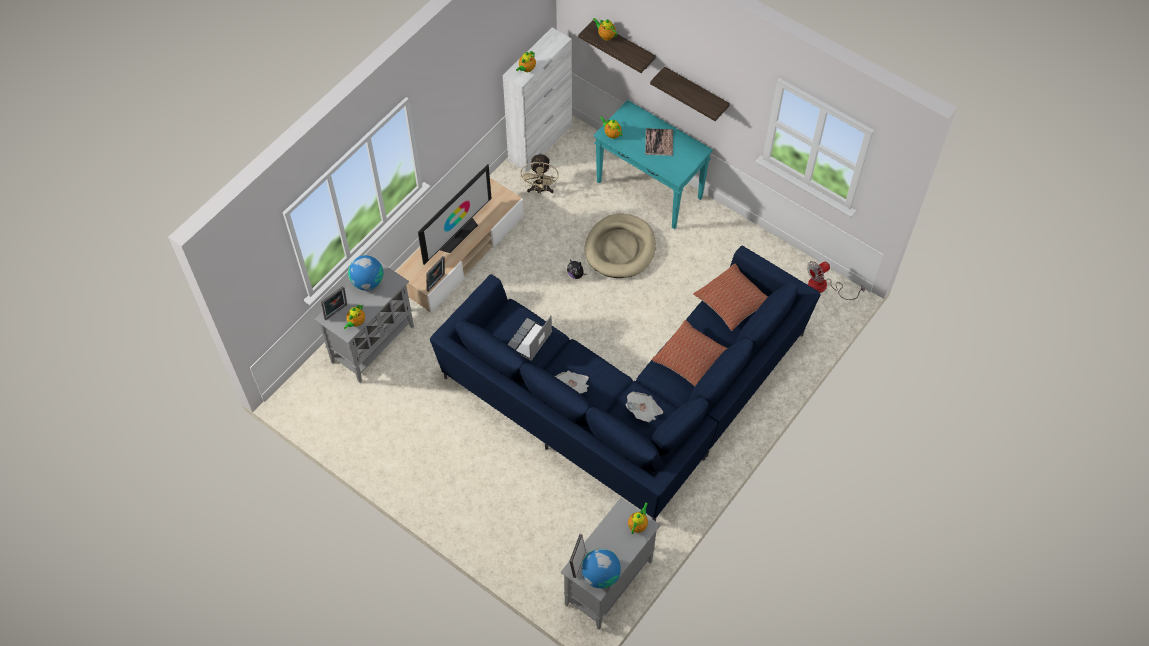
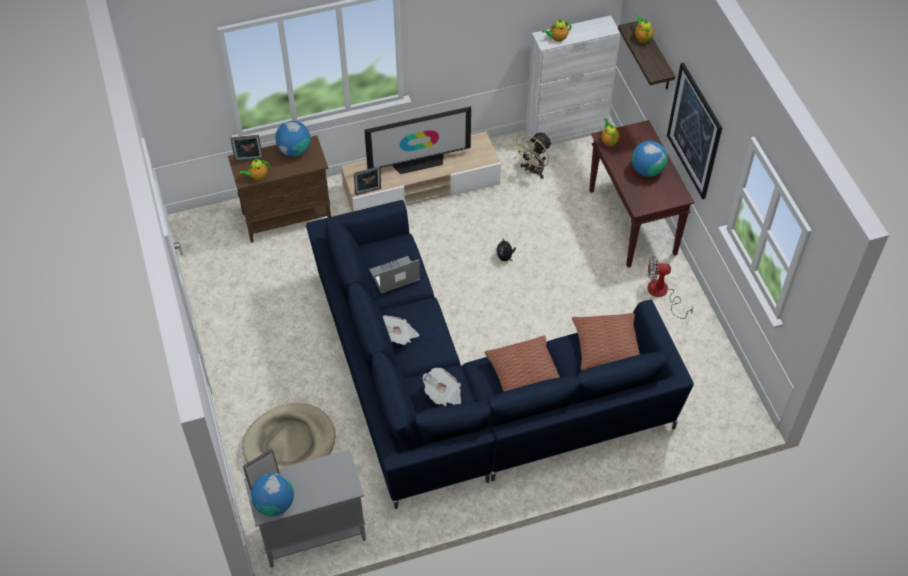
camera: 35 degrees right, 5 degrees down
grey cabinet [314,261,414,383] -> brown cabinet [228,135,331,243]
beige dog bed [584,214,656,278] -> beige dog bed moved to [242,403,336,469]
turquoise console table [593,100,713,229] -> brown console table [589,120,694,268]
teapot [628,502,648,534] -> none
book [645,128,673,156] -> globe [631,141,668,177]
shelf [650,67,730,121] -> picture [667,62,722,199]
fan [807,261,865,300] -> fan moved to [647,256,693,319]

